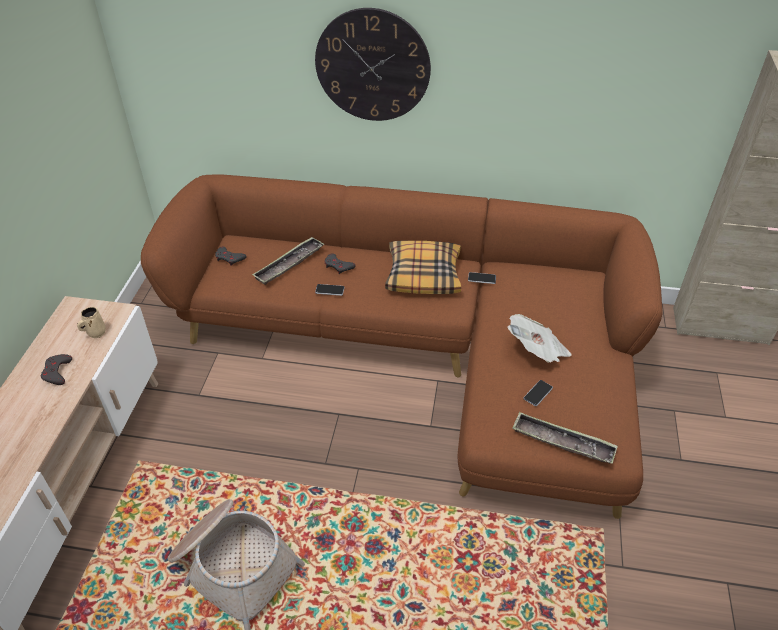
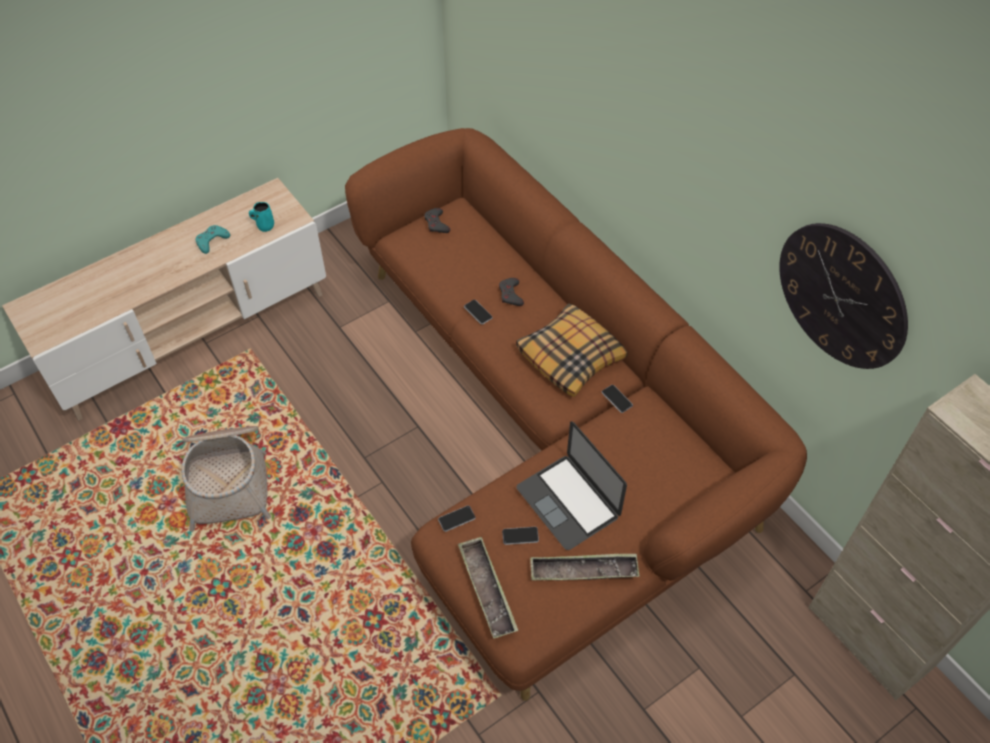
camera: 45 degrees right, 10 degrees up
grey game controller [41,354,72,385] -> turquoise game controller [196,225,230,254]
beige mug [77,307,106,338] -> turquoise mug [249,202,274,232]
tray [252,237,324,285] -> tray moved to [530,554,640,581]
wall clock [315,8,431,121] -> wall clock moved to [779,223,908,369]
newspaper [507,314,572,363] -> laptop [516,421,627,550]
none -> phone [438,505,476,532]

